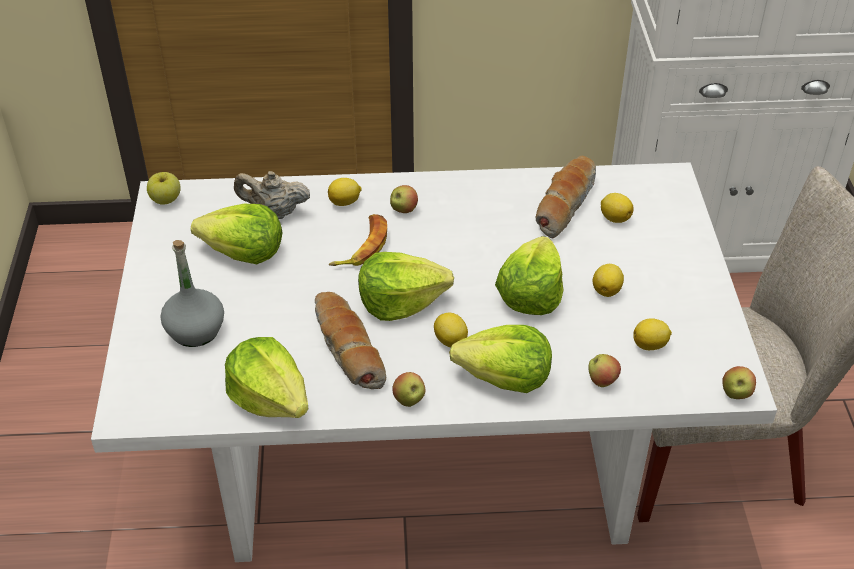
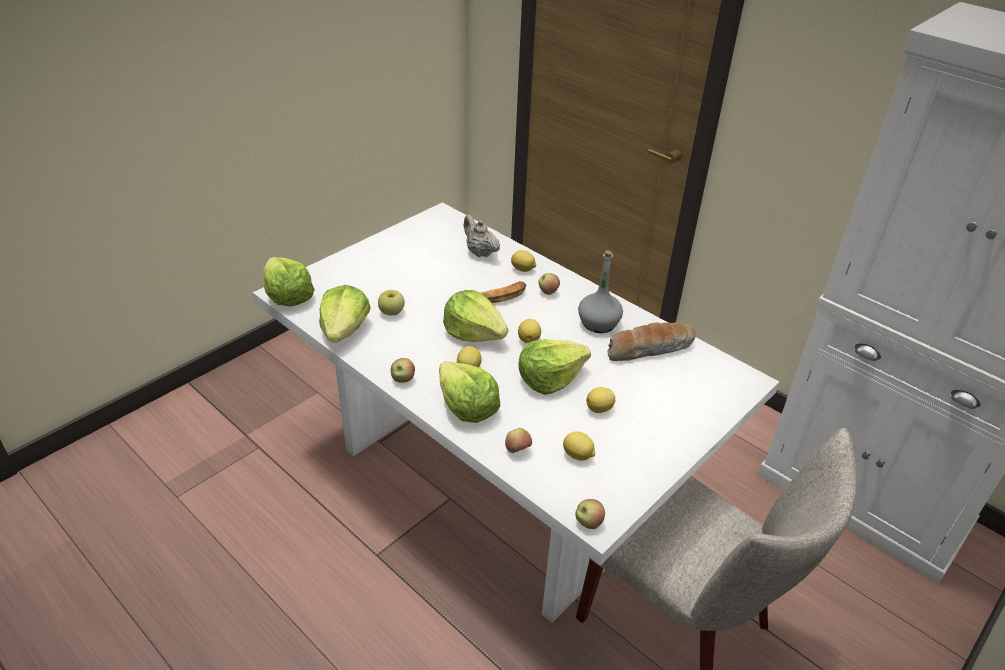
camera: 45 degrees right, 5 degrees down
apple [147,172,181,205] -> apple moved to [378,290,405,315]
grey bottle [160,240,224,347] -> grey bottle moved to [578,250,623,333]
lettuce [191,204,282,264] -> lettuce moved to [263,257,315,307]
bread [315,292,386,389] -> none
lemon [601,193,634,223] -> lemon moved to [518,319,541,343]

